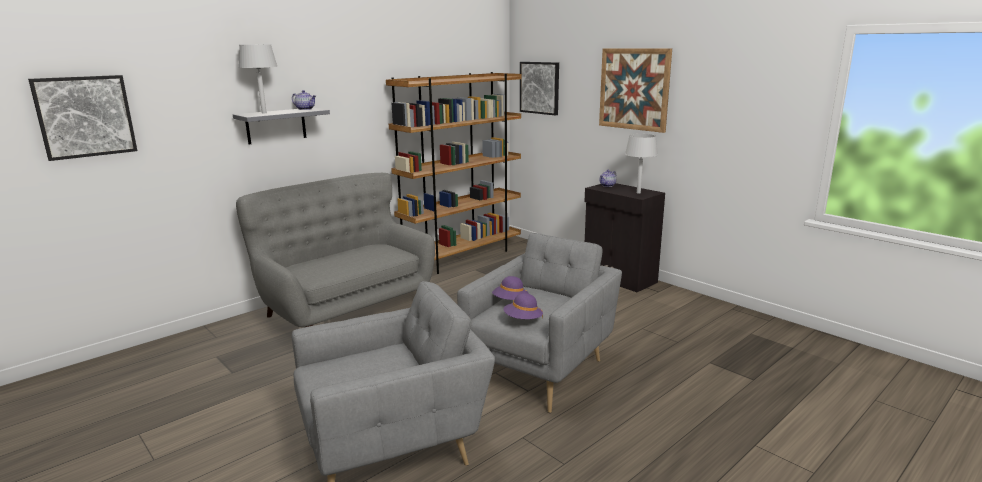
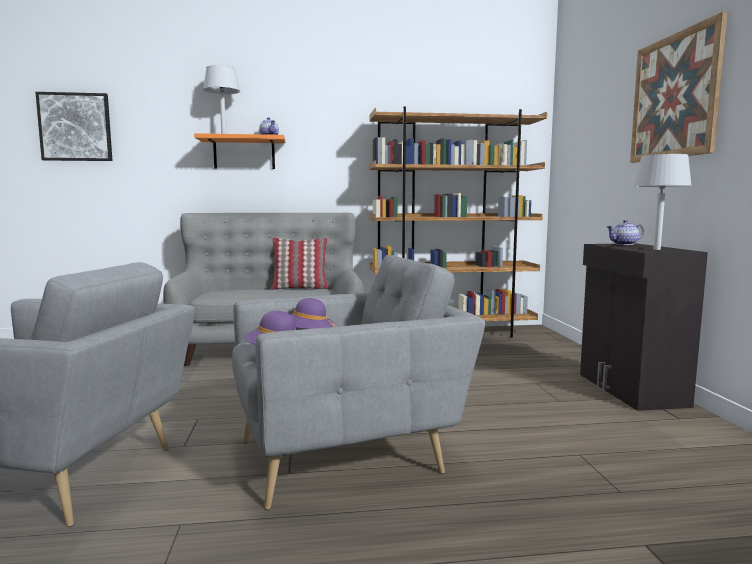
camera: 35 degrees right, 10 degrees down
grey shelf [233,108,330,145] -> orange shelf [194,133,285,169]
picture [520,62,559,116] -> none
none -> pillow [271,237,328,290]

